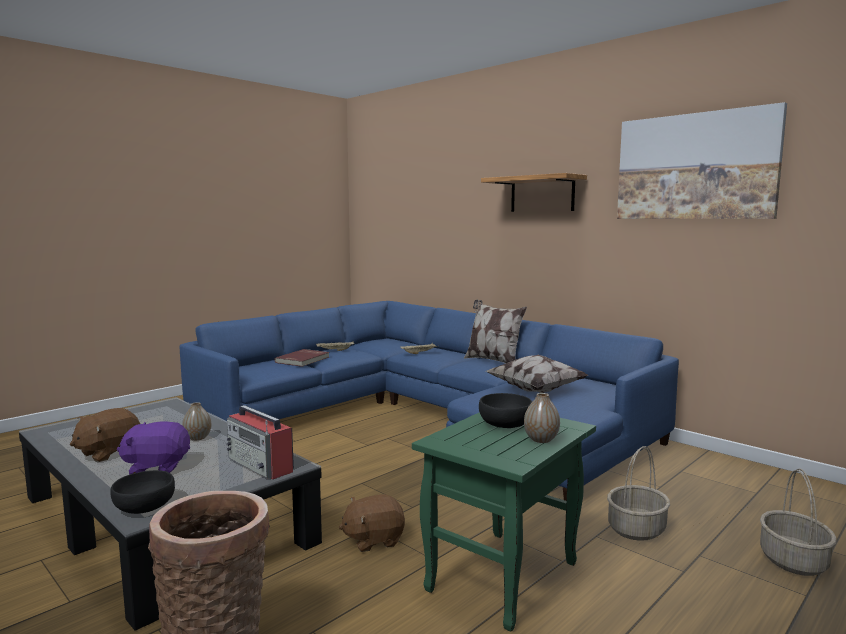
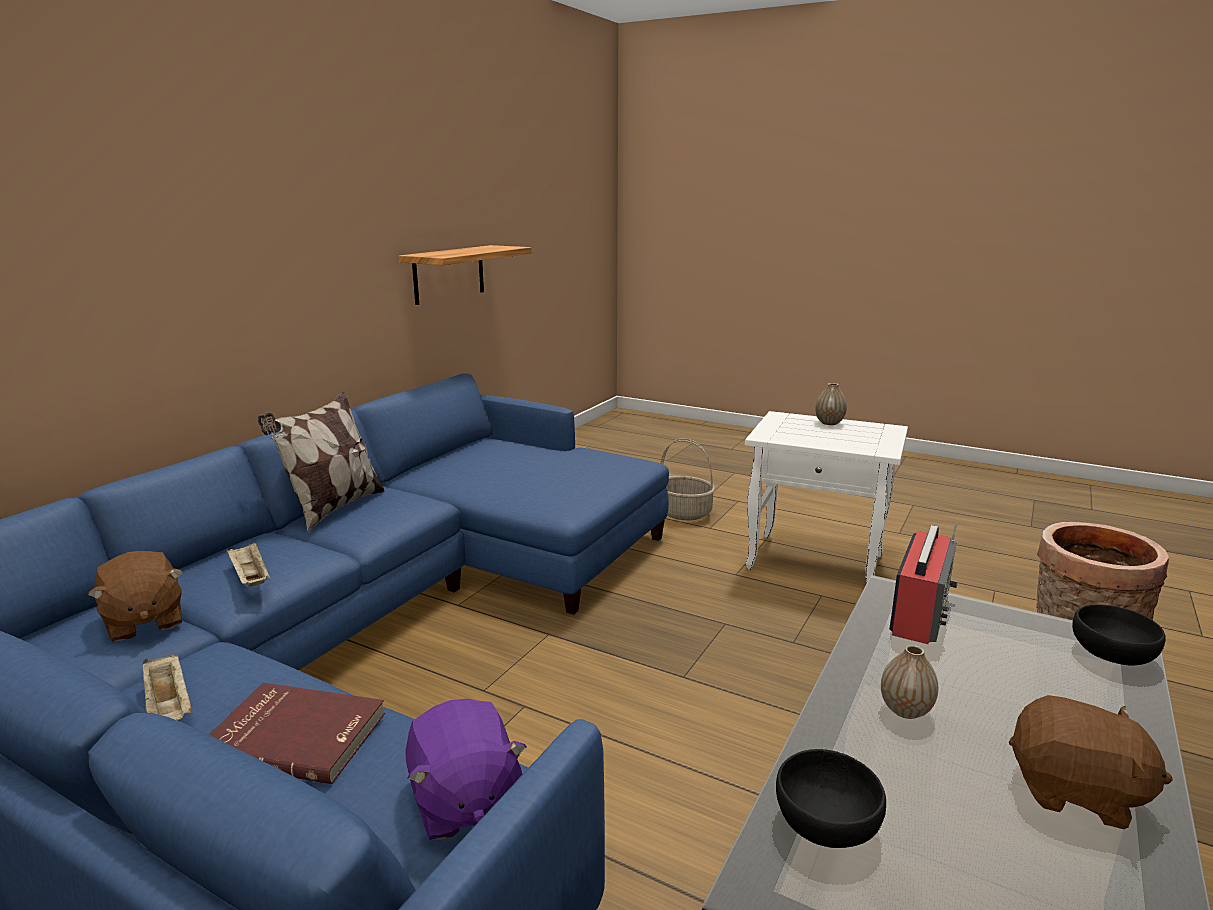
camera: 105 degrees left, 10 degrees up
purple plush toy [117,422,190,474] -> purple plush toy moved to [405,699,527,840]
brown plush toy [339,494,405,552] -> brown plush toy moved to [88,551,183,642]
green side table [412,412,596,632] -> white side table [745,411,908,583]
black bowl [479,393,532,428] -> black bowl moved to [776,749,886,848]
shelf [481,173,587,212] -> shelf moved to [398,245,532,305]
pillow [486,355,588,393] -> none
picture [617,102,787,219] -> none
basket [760,468,837,576] -> none

